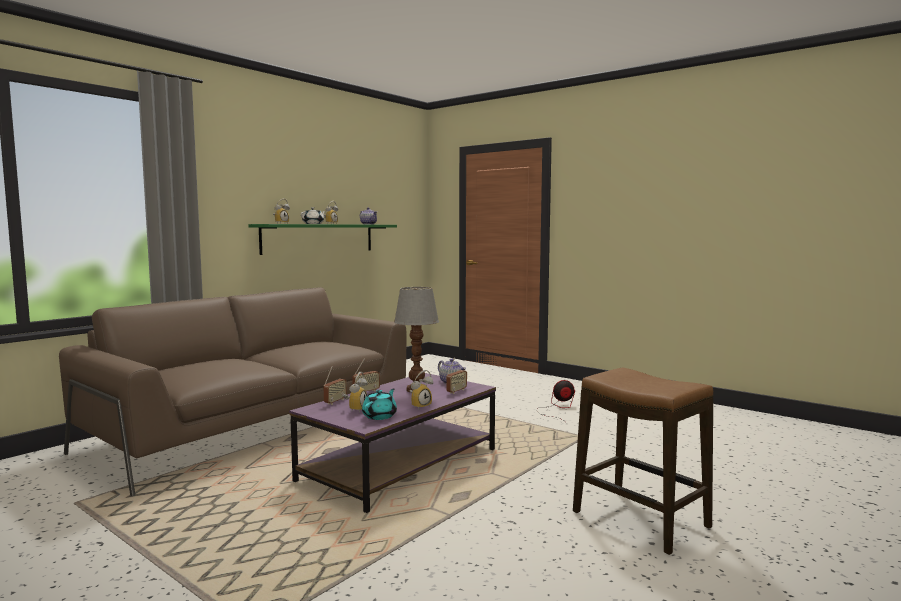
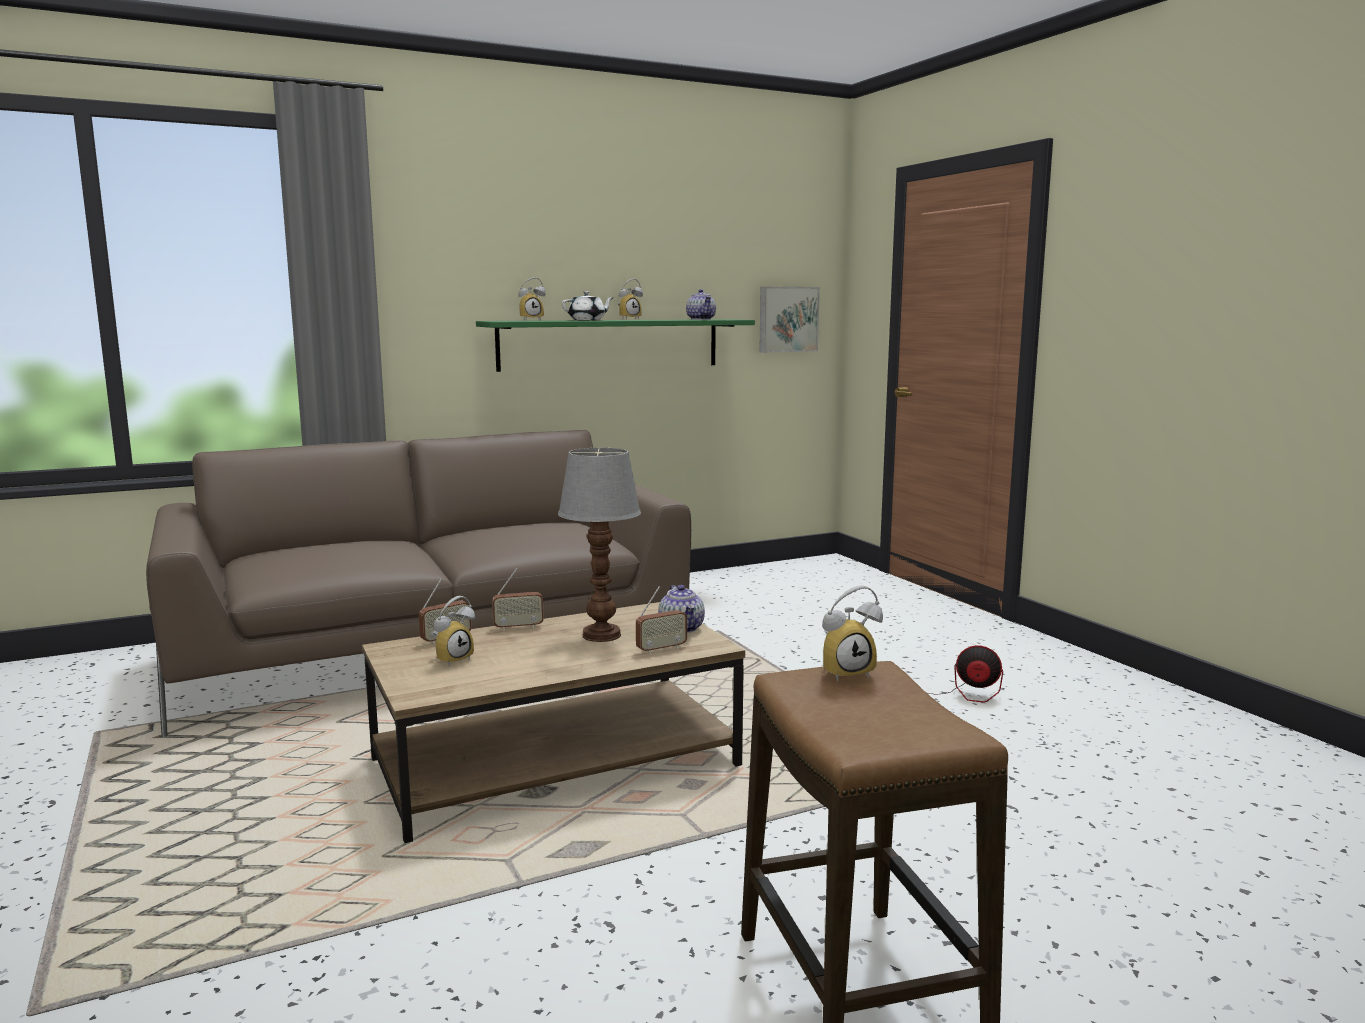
camera: 25 degrees right, 5 degrees up
purple coffee table [289,373,496,513] -> brown coffee table [362,602,745,843]
turquoise teapot [362,389,397,420] -> none
alarm clock [409,370,433,409] -> alarm clock moved to [822,585,883,682]
none -> picture [759,287,820,353]

